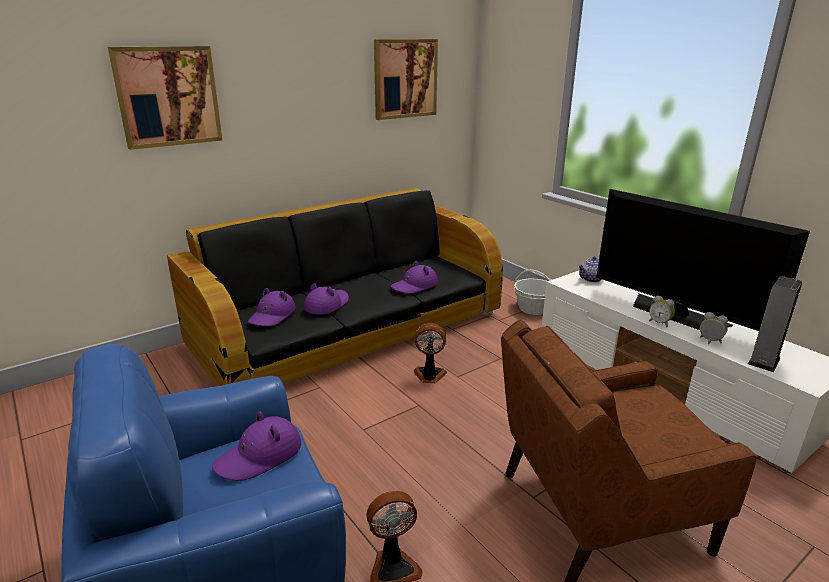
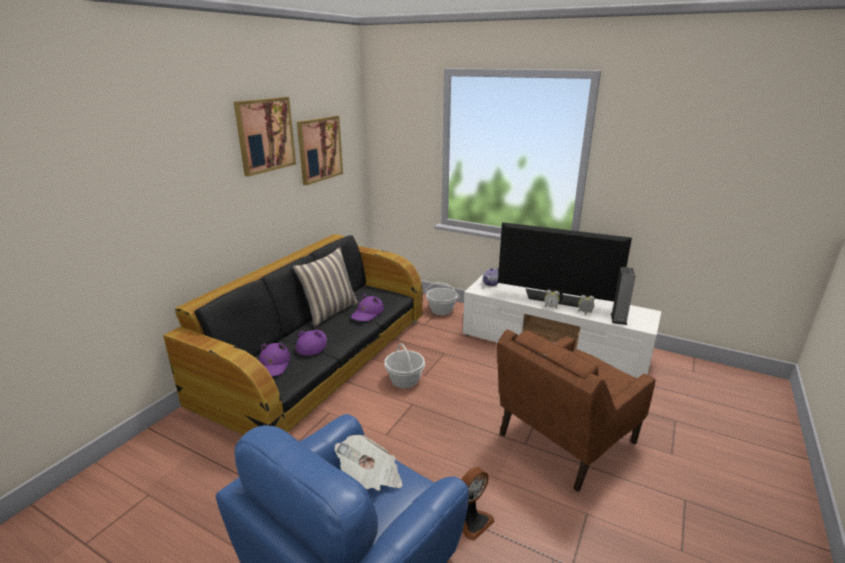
camera: 25 degrees left, 0 degrees up
picture [108,46,222,150] -> picture moved to [234,97,296,177]
purple hat [212,411,301,481] -> newspaper [335,435,403,491]
fan [413,323,447,383] -> basket [384,343,425,388]
none -> pillow [293,247,359,327]

